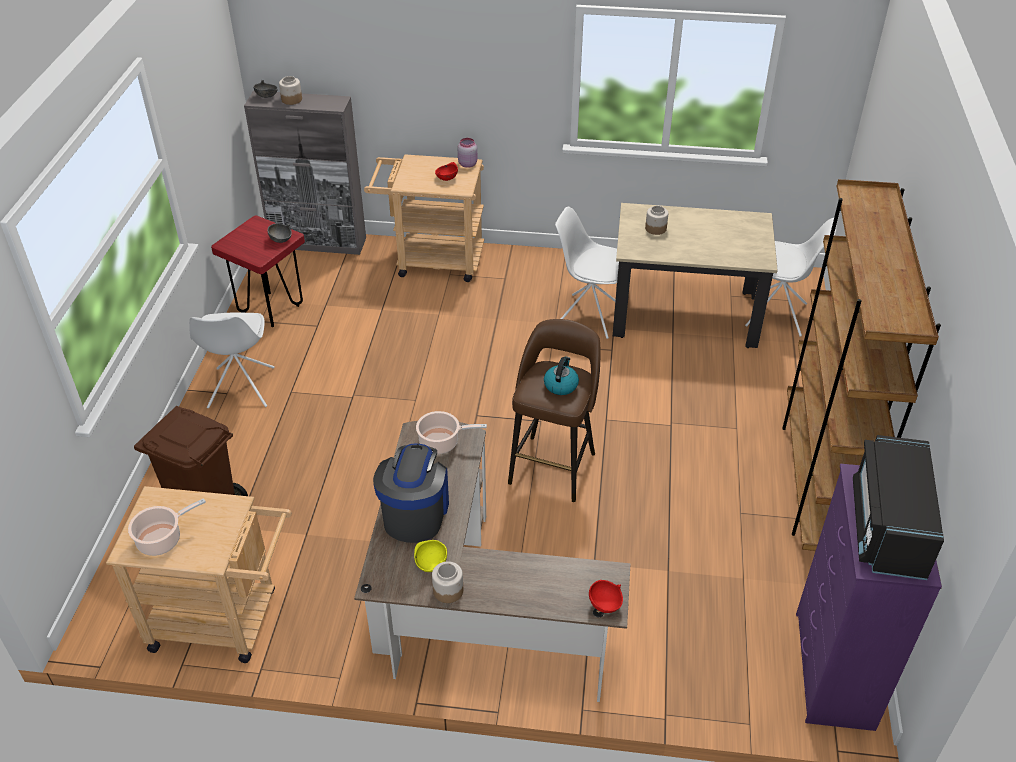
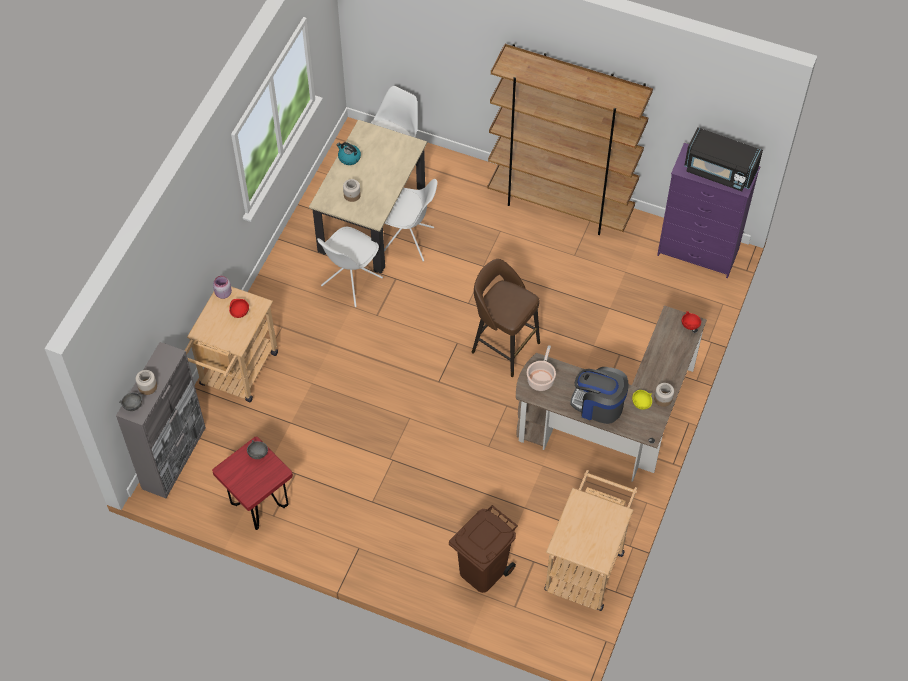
camera: 75 degrees left, 15 degrees up
cooking pot [128,498,206,556] -> none
white chair [189,312,275,408] -> white chair moved to [384,179,437,262]
kettle [544,357,579,395] -> kettle moved to [337,142,361,165]

